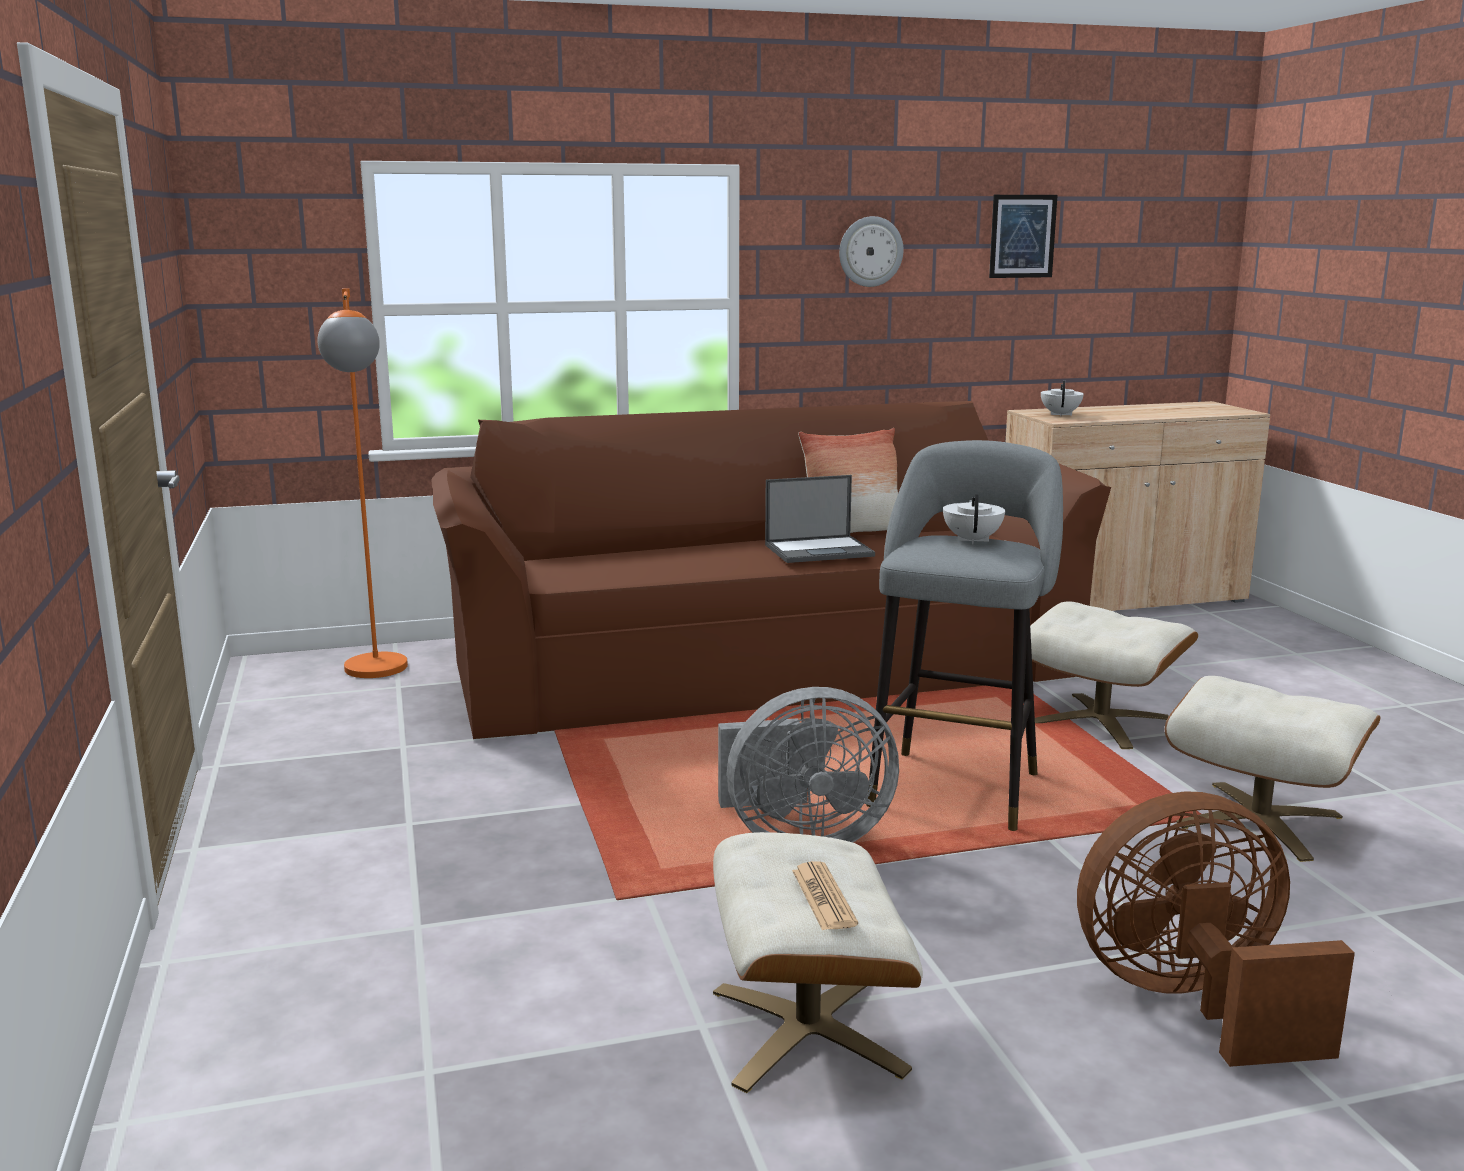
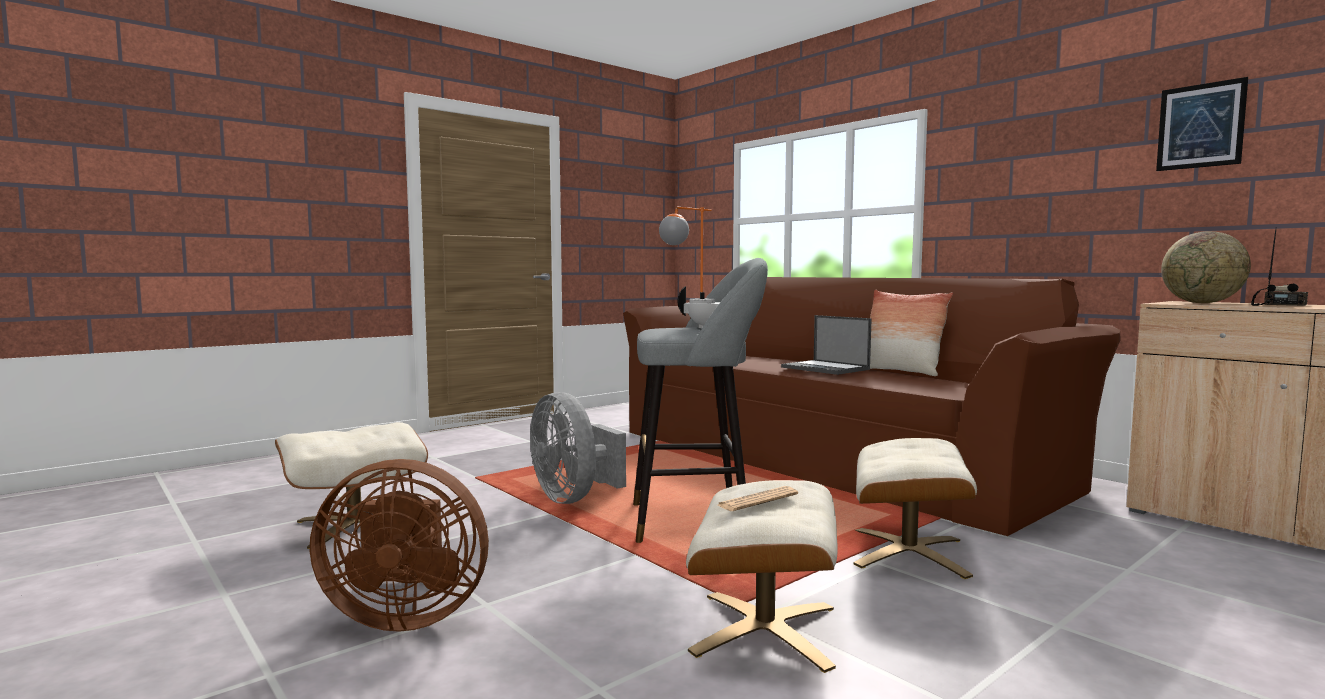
camera: 65 degrees right, 10 degrees down
newspaper [792,861,858,930] -> newspaper moved to [718,486,798,511]
wall clock [839,216,903,287] -> none
white teapot [1041,381,1084,416] -> globe [1161,231,1251,303]
brown fan [1077,791,1355,1067] -> brown fan turned 120 degrees clockwise [310,459,489,632]
none -> radio [1251,229,1308,306]

